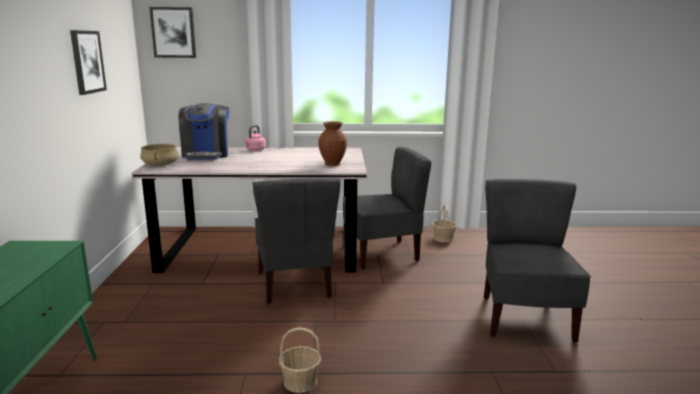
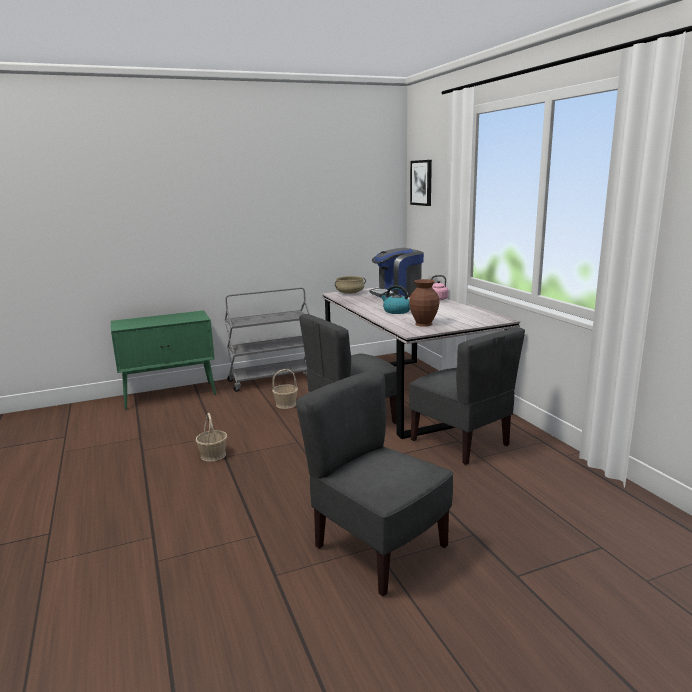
camera: 70 degrees right, 0 degrees up
picture [70,30,107,95] -> none
basket [432,205,457,242] -> basket moved to [272,369,298,409]
grey chair [484,179,591,342] -> grey chair turned 120 degrees counterclockwise [296,370,453,596]
none -> grey cart [225,287,310,392]
none -> kettle [380,285,410,314]

